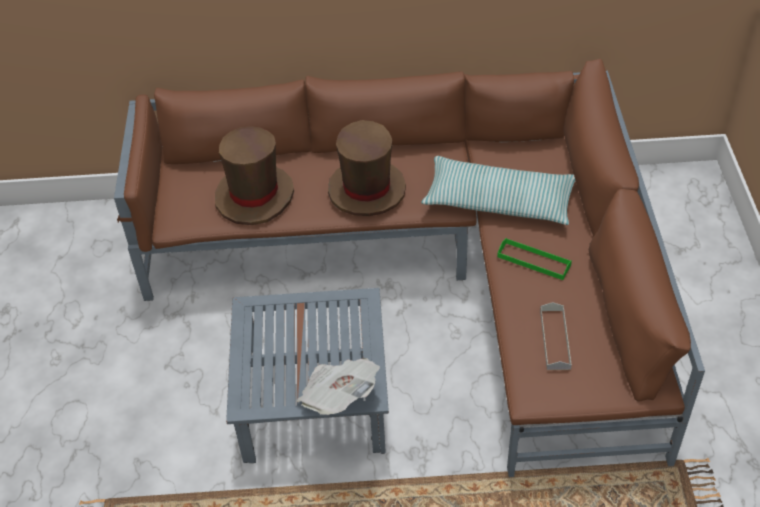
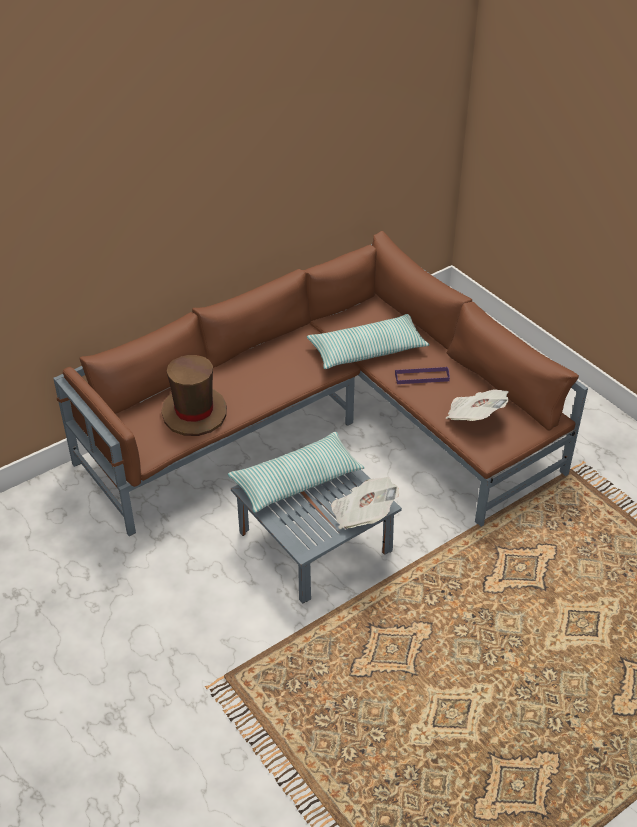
camera: 35 degrees left, 5 degrees down
brown hat [328,120,406,216] -> none
green tray [497,238,572,280] -> purple tray [395,367,450,384]
grey tray [540,302,572,370] -> newspaper [446,389,509,421]
none -> pillow [228,432,365,513]

